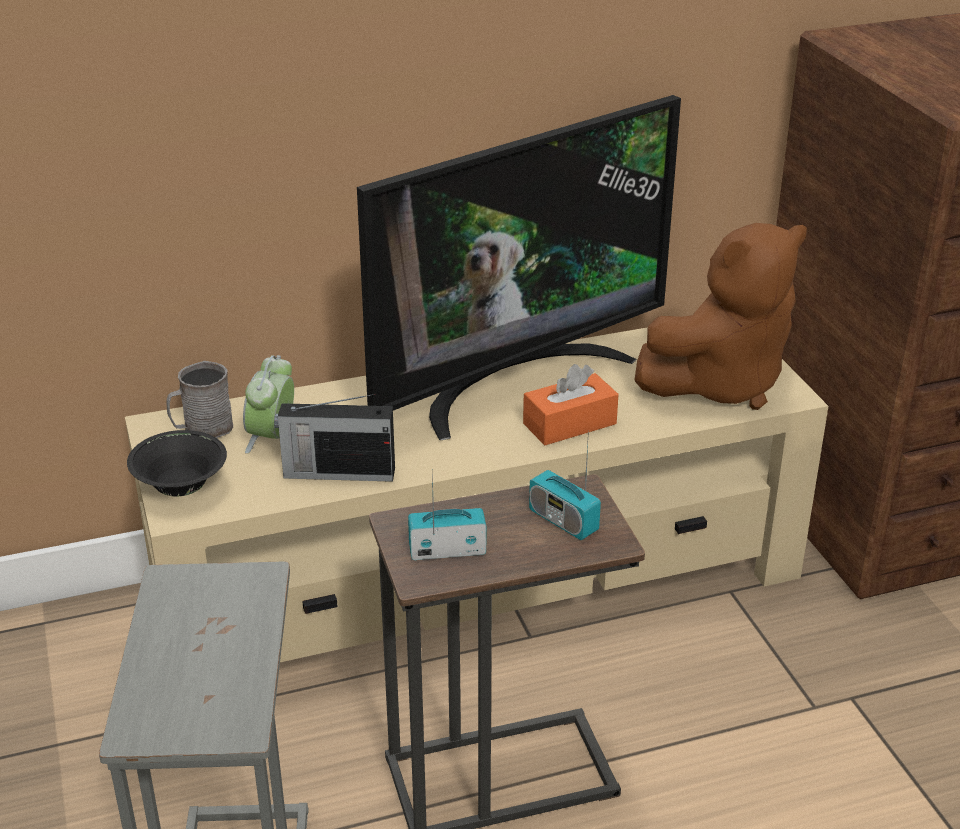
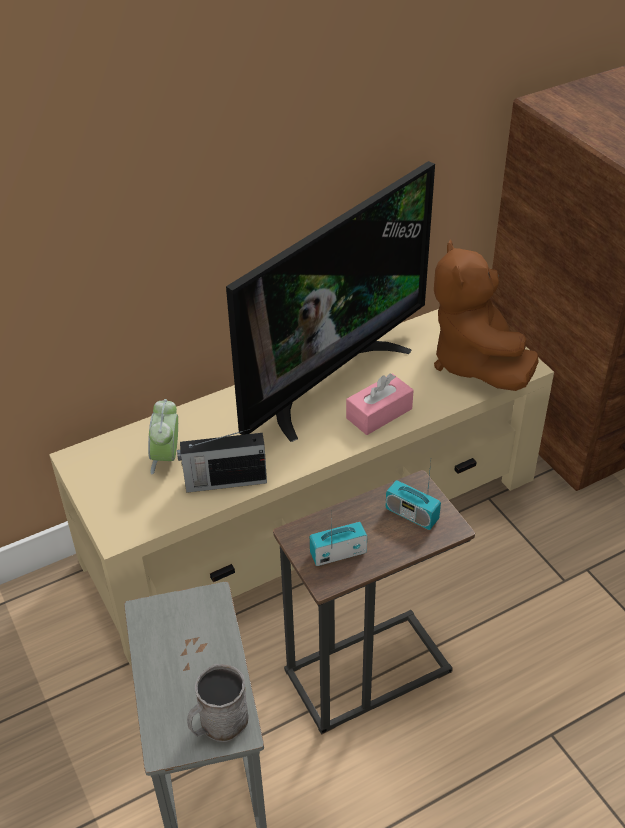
camera: 10 degrees left, 10 degrees up
black bowl [127,430,227,496] -> none
grey mug [166,361,233,438] -> grey mug moved to [187,664,248,742]
orange tissue box [523,364,619,445] -> pink tissue box [346,373,414,435]
brown plush toy [635,223,807,410] -> brown plush toy turned 120 degrees clockwise [434,239,539,391]

